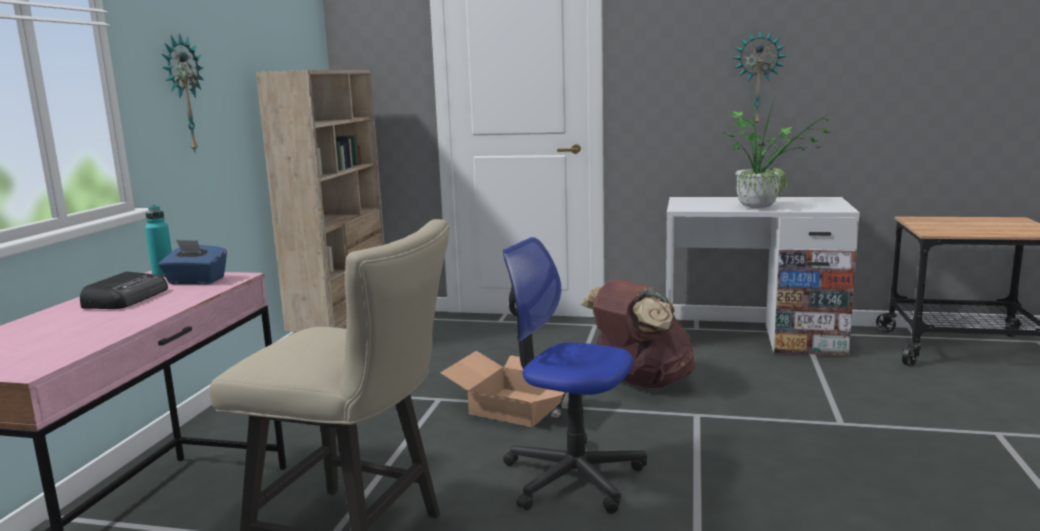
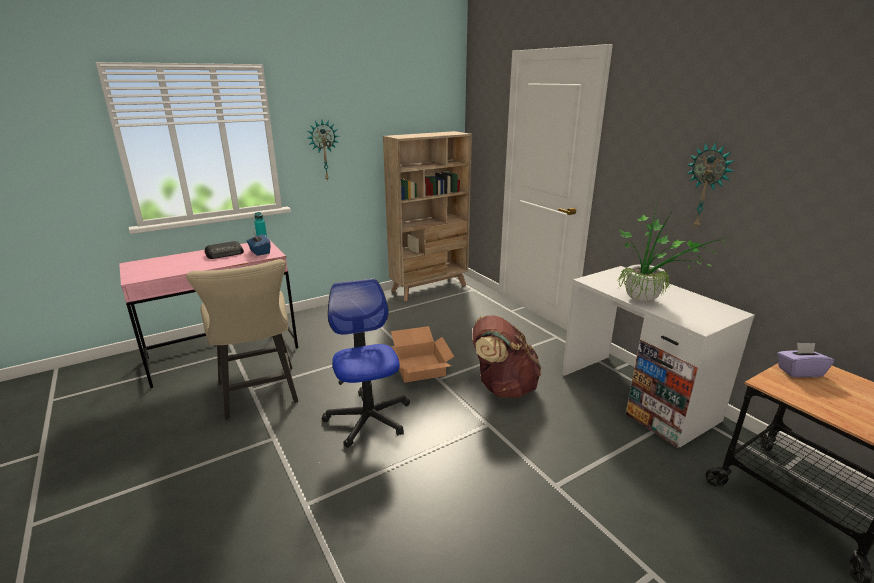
camera: 45 degrees right, 10 degrees up
none -> purple tissue box [777,343,834,377]

